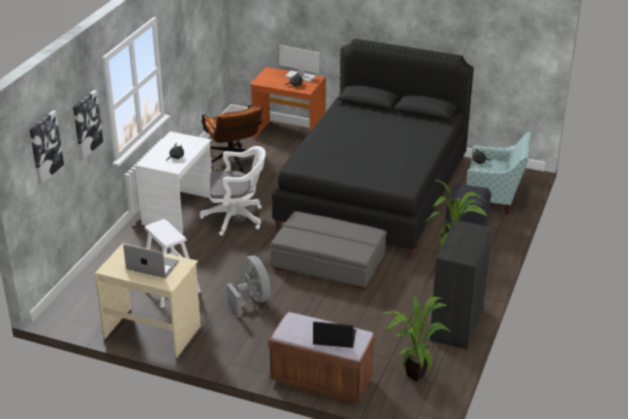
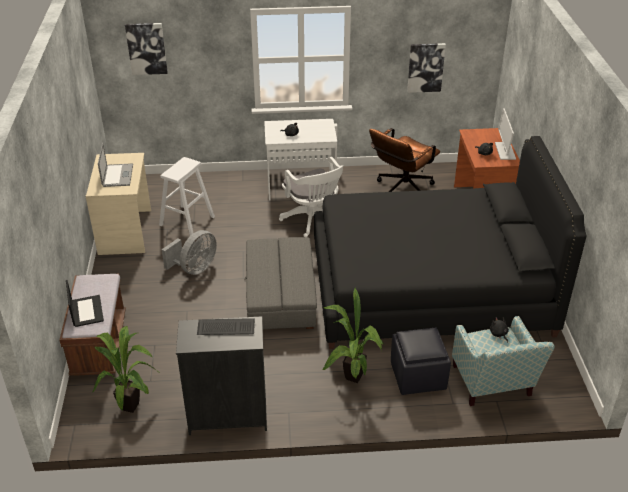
camera: 65 degrees right, 5 degrees up
picture [73,90,103,159] -> picture moved to [407,43,446,93]
none -> keyboard [197,318,255,335]

